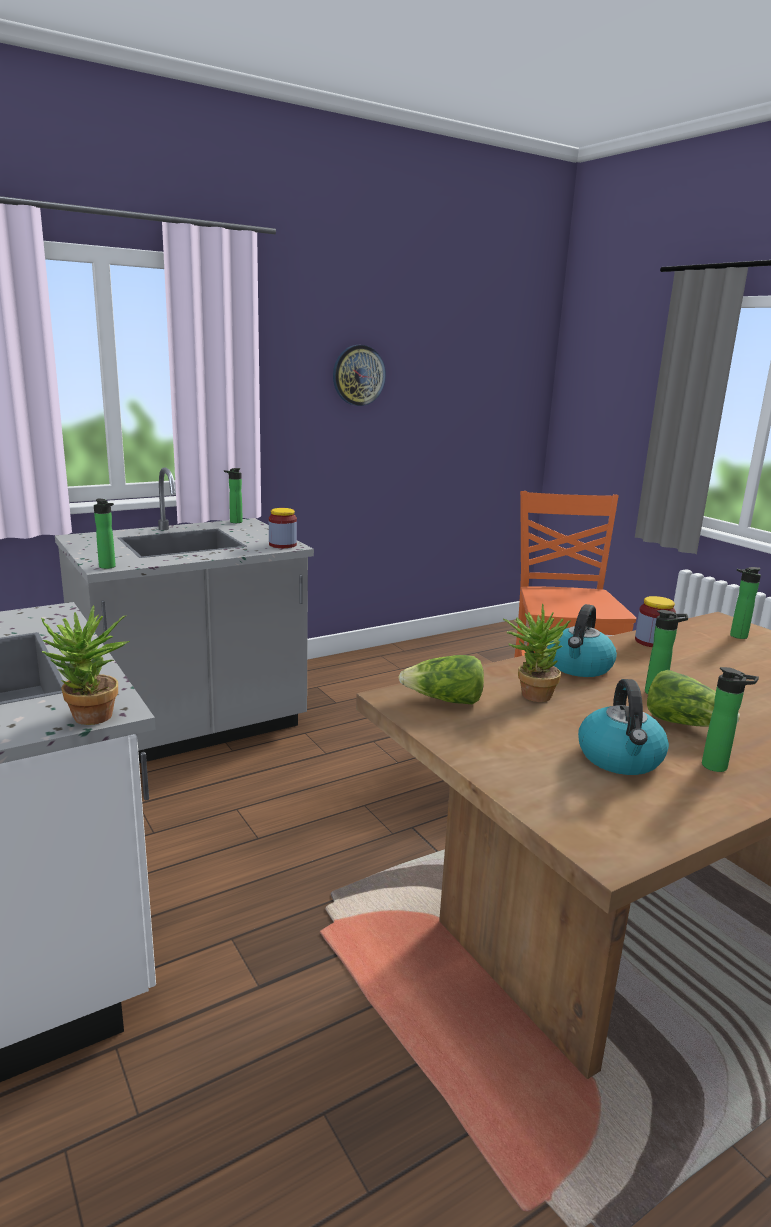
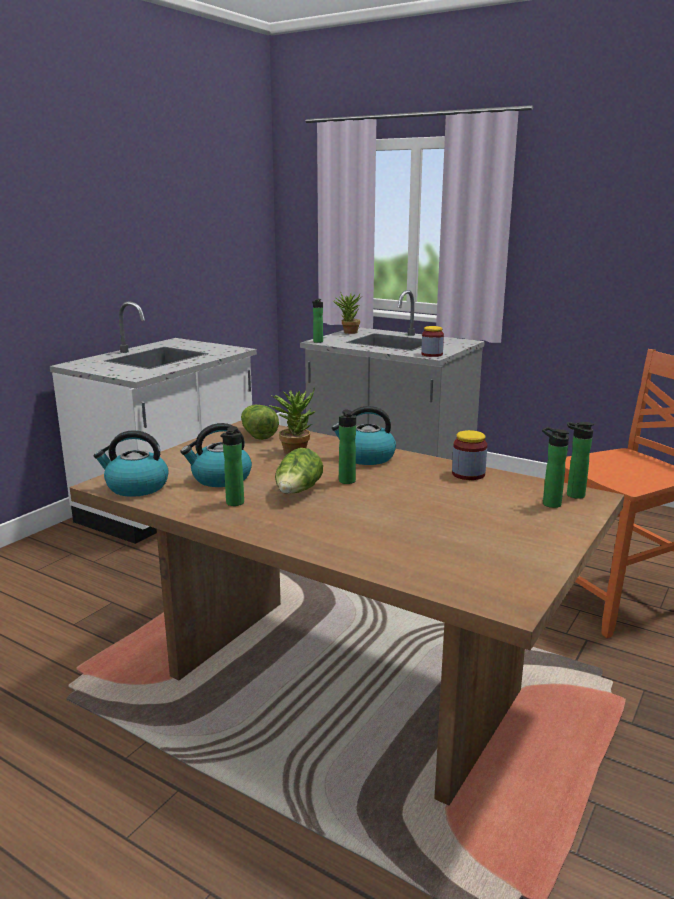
camera: 65 degrees right, 0 degrees up
potted plant [41,605,130,725] -> potted plant moved to [333,292,363,334]
bottle [224,468,243,523] -> bottle moved to [567,422,595,499]
wall clock [333,345,386,406] -> none
none -> kettle [94,430,169,497]

